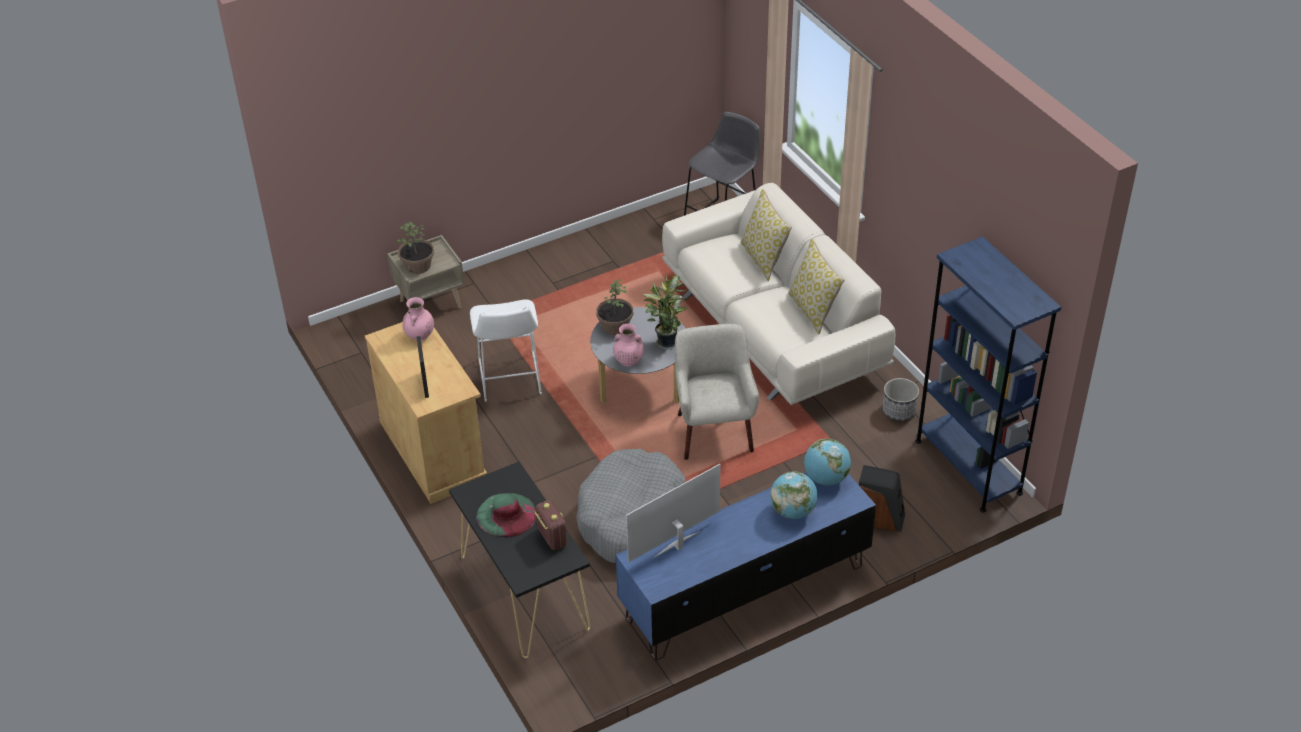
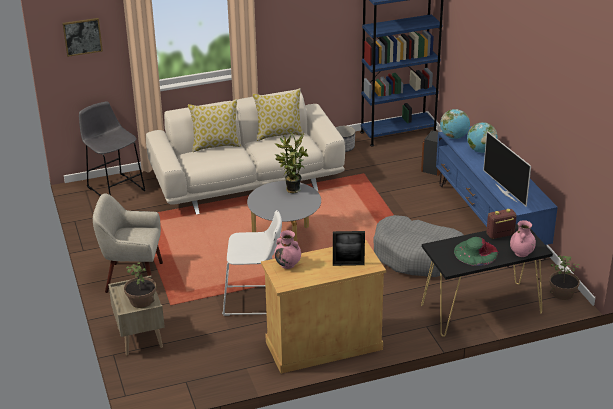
camera: 80 degrees left, 10 degrees down
potted plant [596,279,633,335] -> potted plant moved to [549,255,580,300]
pink vase [613,324,644,366] -> pink vase moved to [510,220,536,257]
beige armchair [675,324,759,460] -> beige armchair moved to [93,193,163,293]
none -> picture [62,18,103,57]

